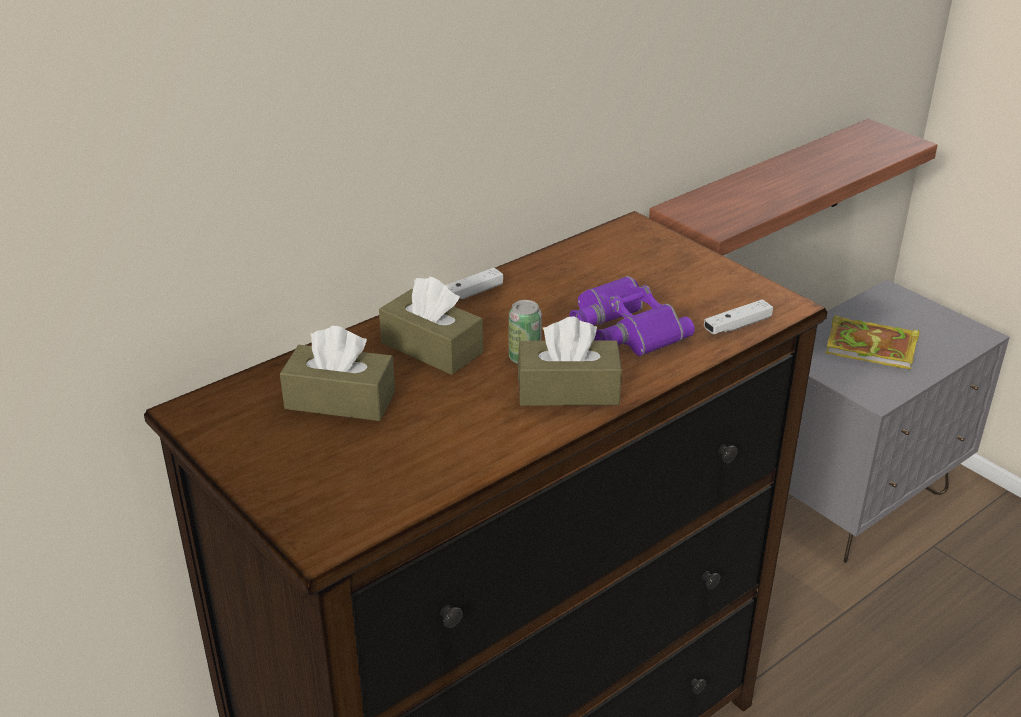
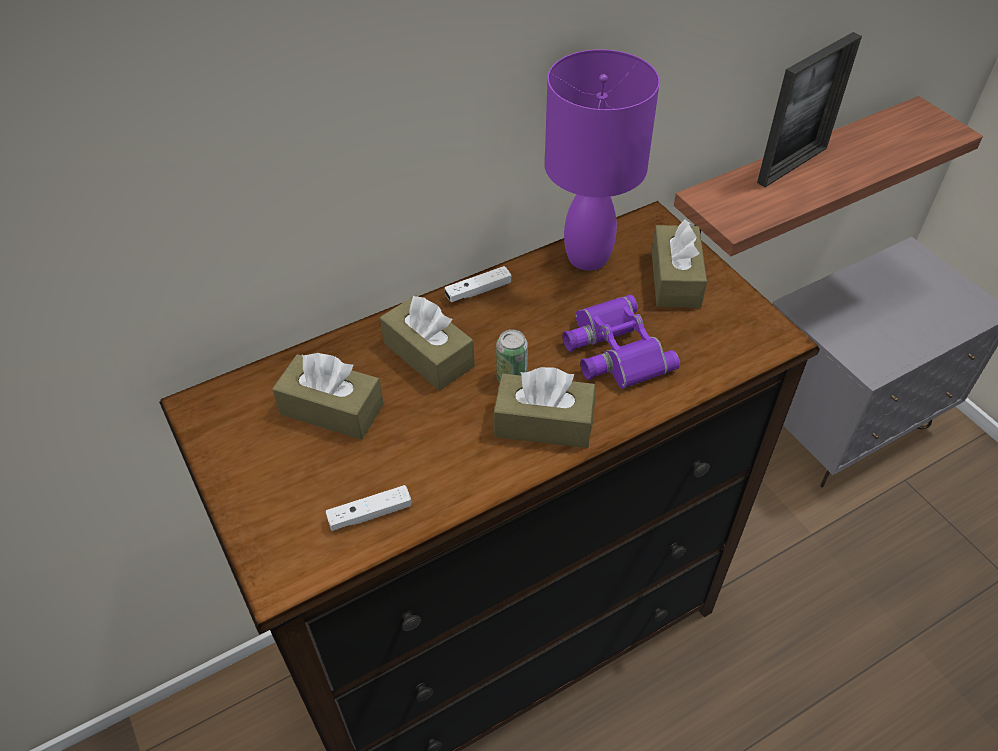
camera: 10 degrees right, 15 degrees up
white game controller [704,299,773,334] -> white game controller moved to [326,485,411,531]
book [825,315,920,369] -> none
none -> purple table lamp [545,49,660,271]
none -> brown tissue box [652,219,707,308]
none -> picture frame [757,32,862,187]

